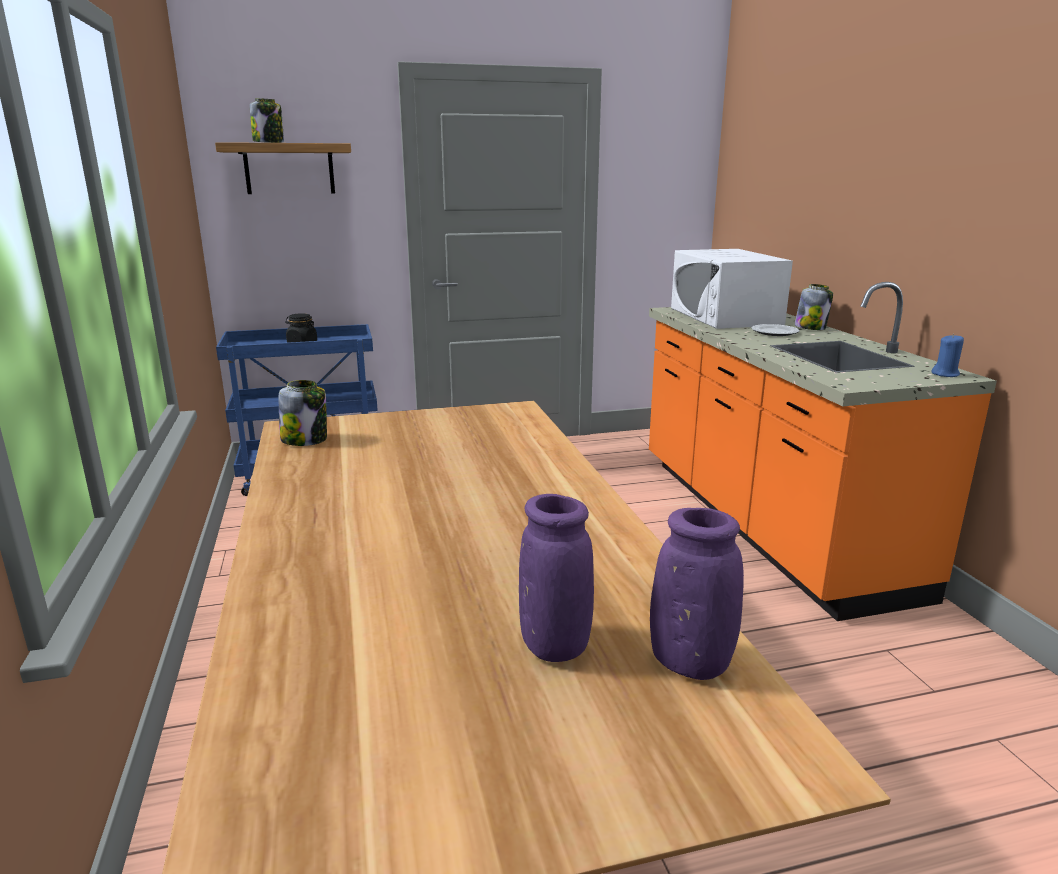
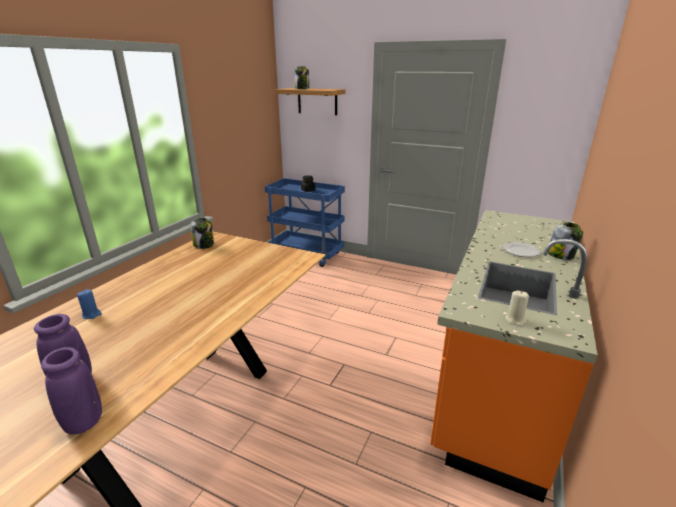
camera: 40 degrees right, 5 degrees up
white microwave [671,249,793,329] -> none
blue candle [931,334,964,377] -> blue candle moved to [77,290,102,319]
none -> beige candle [505,290,529,326]

